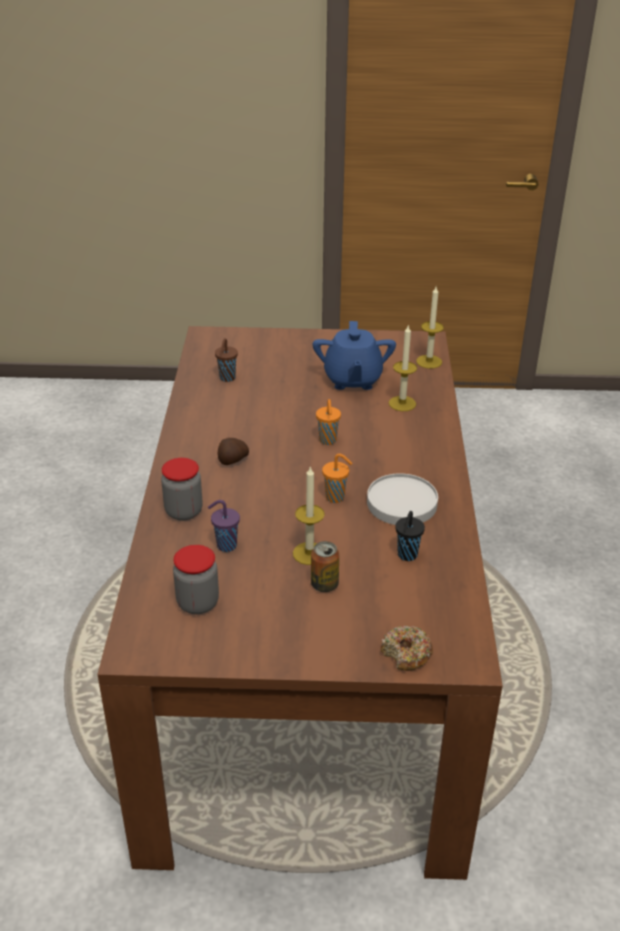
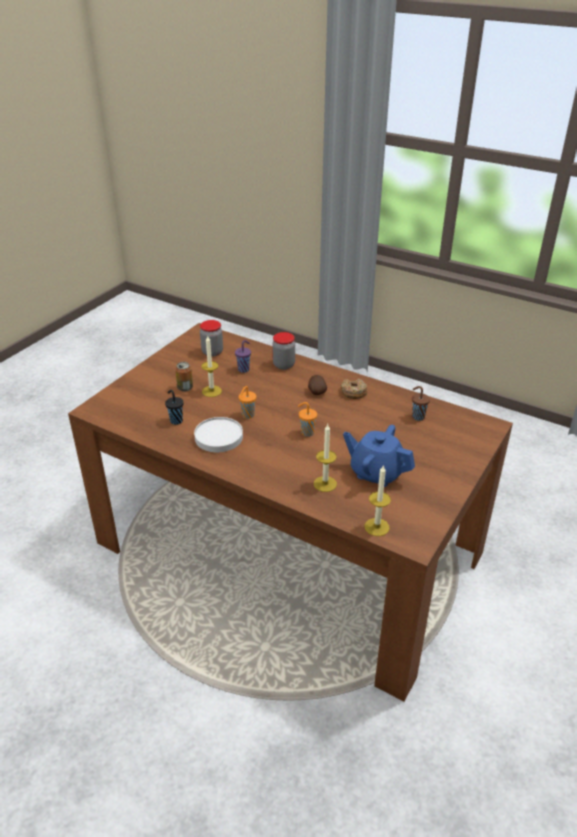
camera: 120 degrees right, 0 degrees up
donut [381,626,433,671] -> donut moved to [340,379,367,399]

